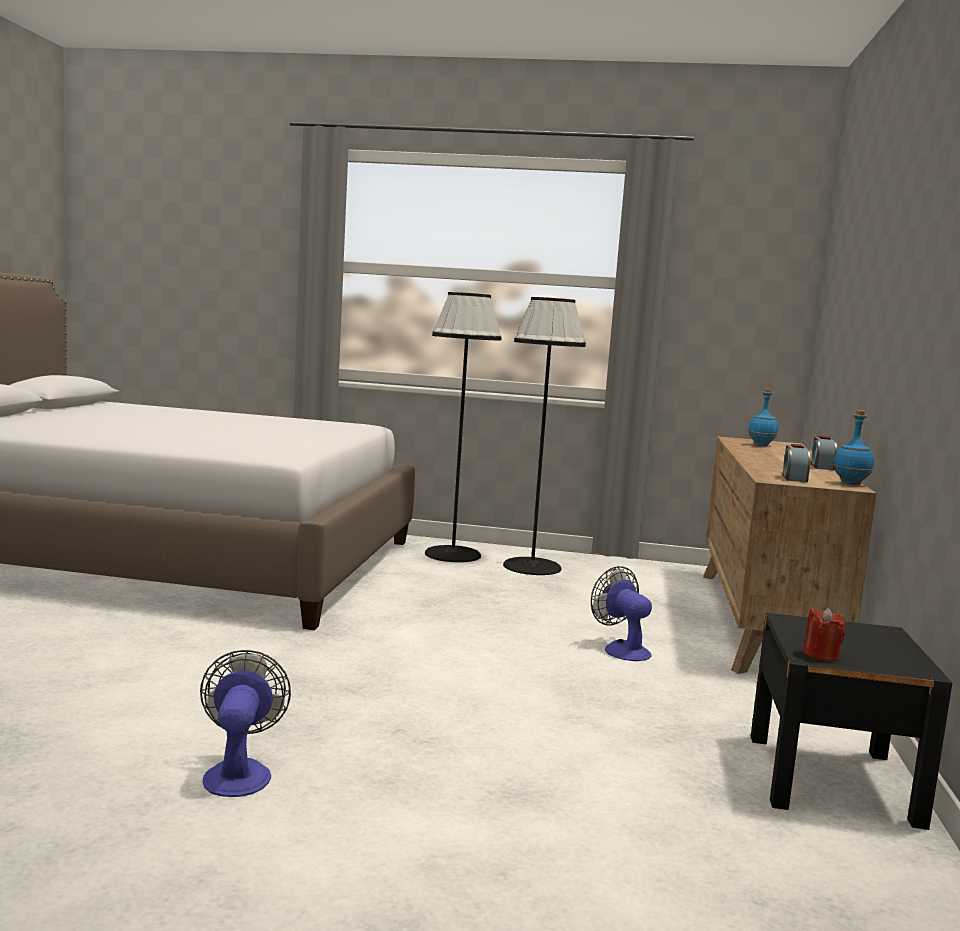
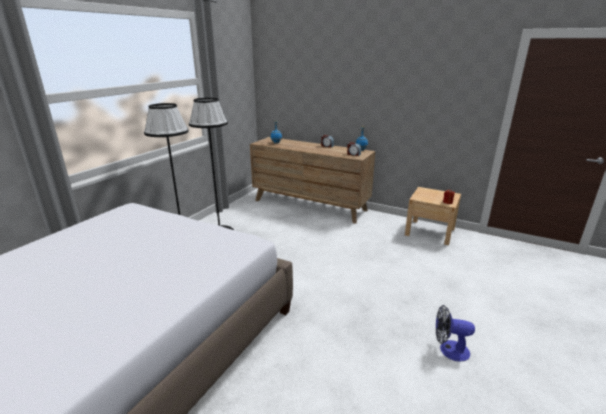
camera: 70 degrees left, 15 degrees up
fan [591,566,652,661] -> none
black nightstand [751,613,952,830] -> beige nightstand [405,187,461,245]

